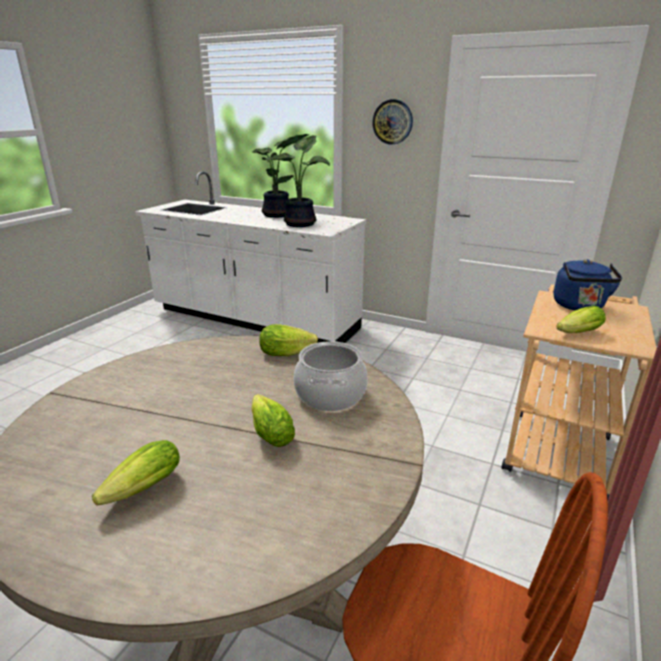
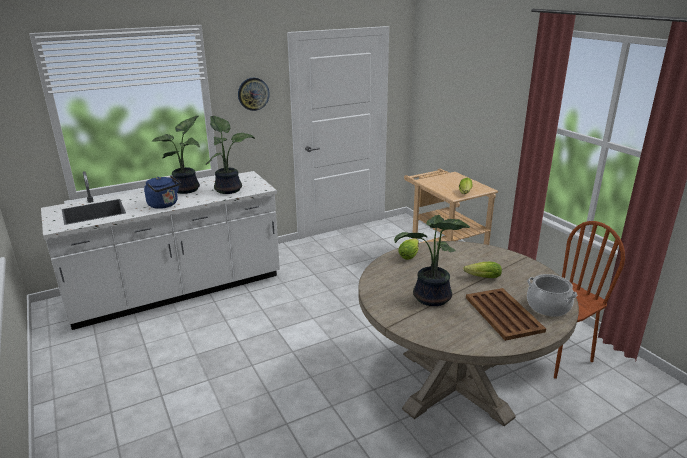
camera: 55 degrees left, 0 degrees up
lettuce [92,440,180,505] -> brown tray [466,288,546,341]
cooking pot [294,341,368,411] -> cooking pot moved to [527,274,578,317]
blue kettle [554,259,622,311] -> blue kettle moved to [144,175,181,209]
none -> potted plant [394,215,470,306]

